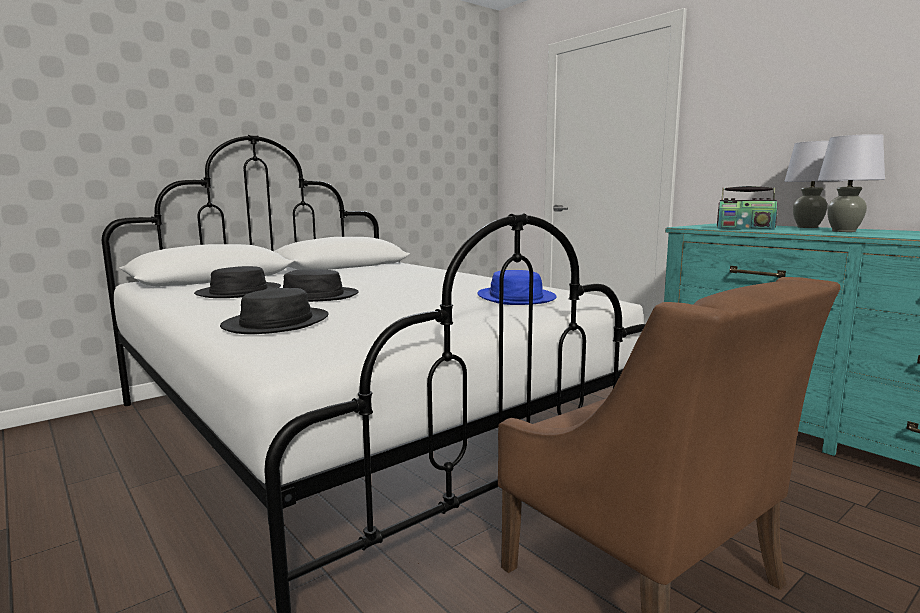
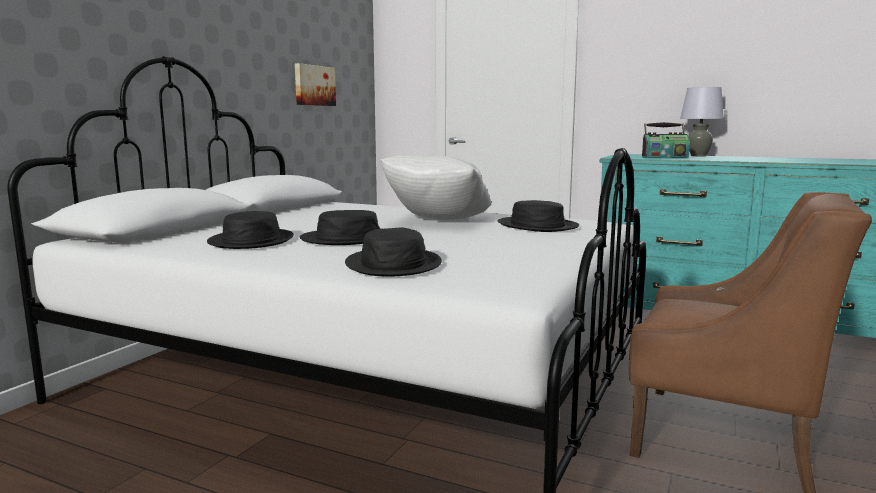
camera: 25 degrees left, 0 degrees up
blue hat [478,270,557,305] -> black hat [498,200,579,232]
grey table lamp [818,134,885,232] -> none
none -> picture [295,63,336,106]
none -> white pillow [380,155,491,220]

